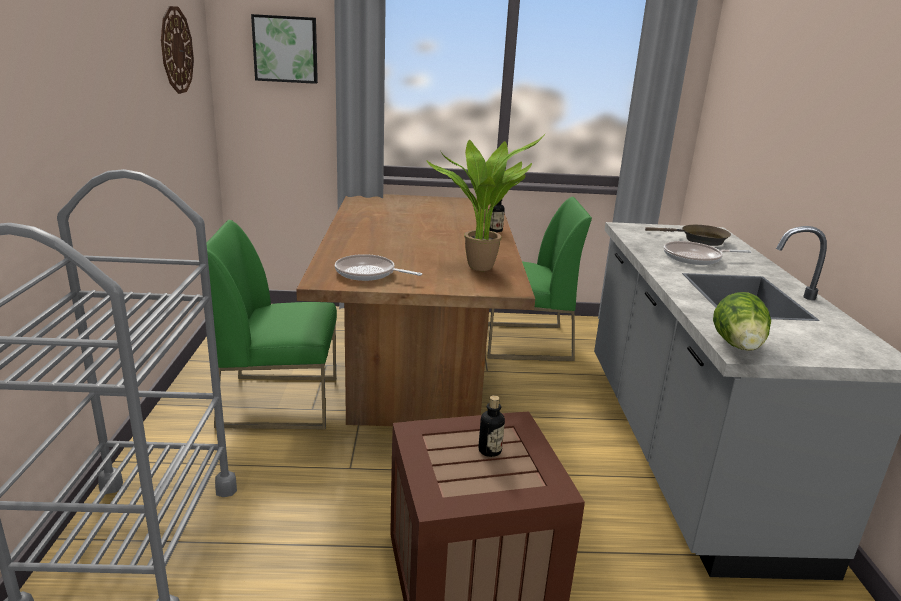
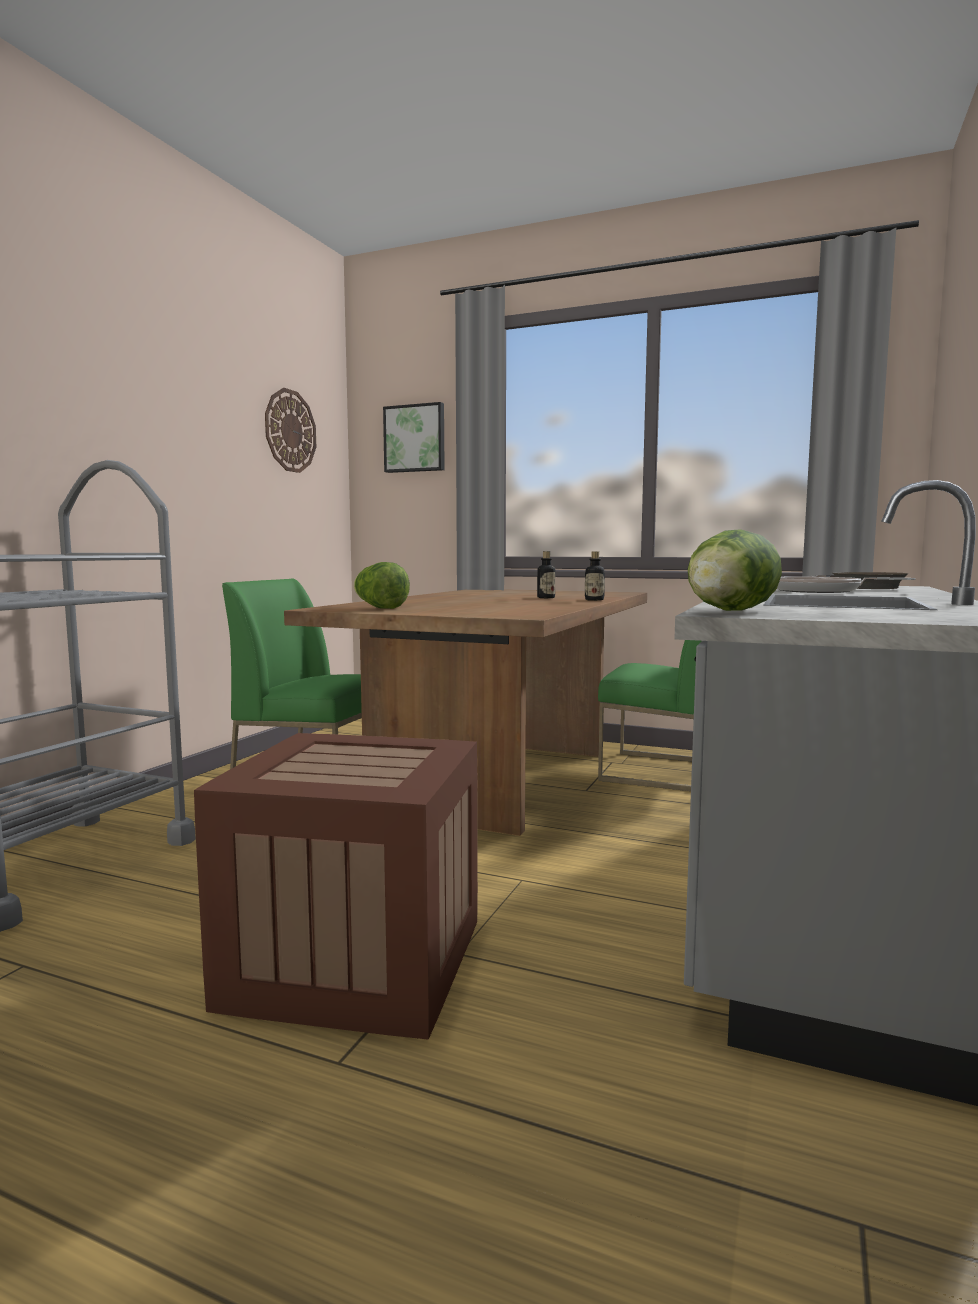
camera: 25 degrees right, 15 degrees down
frying pan [335,254,422,281] -> lettuce [353,562,410,609]
potted plant [427,133,546,271] -> none
bottle [479,395,505,457] -> bottle moved to [537,551,555,598]

